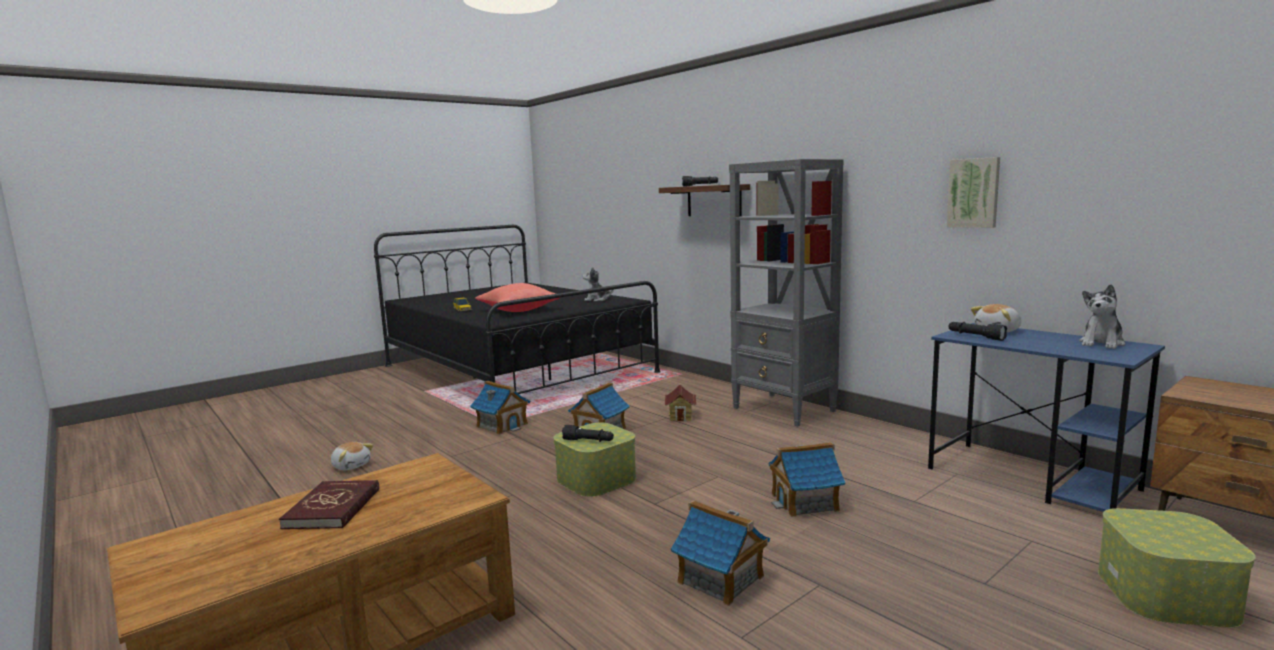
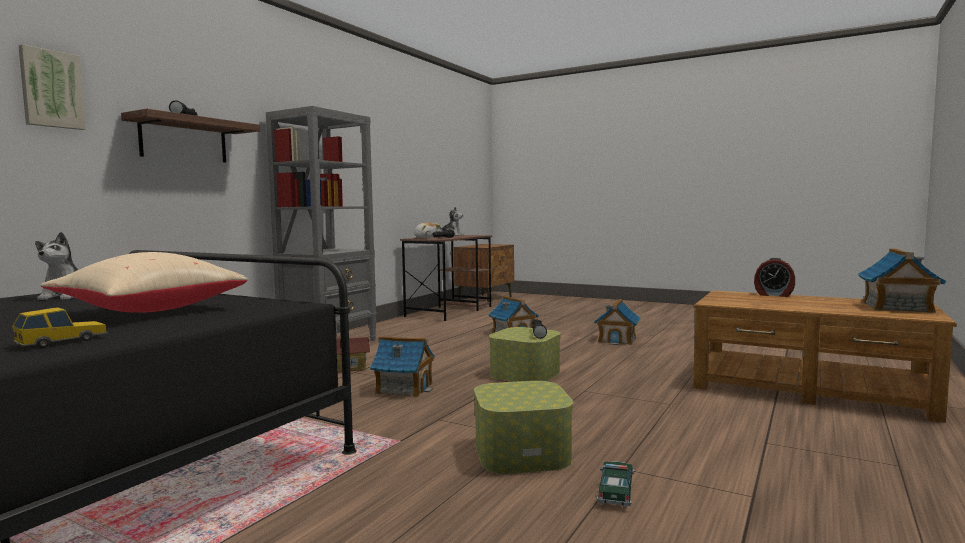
camera: 110 degrees left, 5 degrees down
red book [279,480,379,529] -> none
plush toy [331,442,373,470] -> toy car [597,461,634,508]
toy house [470,381,531,435] -> toy house moved to [858,249,947,313]
red pillow [475,283,559,312] -> beige pillow [41,252,247,313]
blue desk [928,323,1165,512] -> brown desk [400,235,492,321]
picture [947,157,1000,228] -> picture moved to [18,44,86,130]
storage box [1098,508,1256,628] -> storage box moved to [474,381,573,474]
none -> alarm clock [754,258,795,297]

